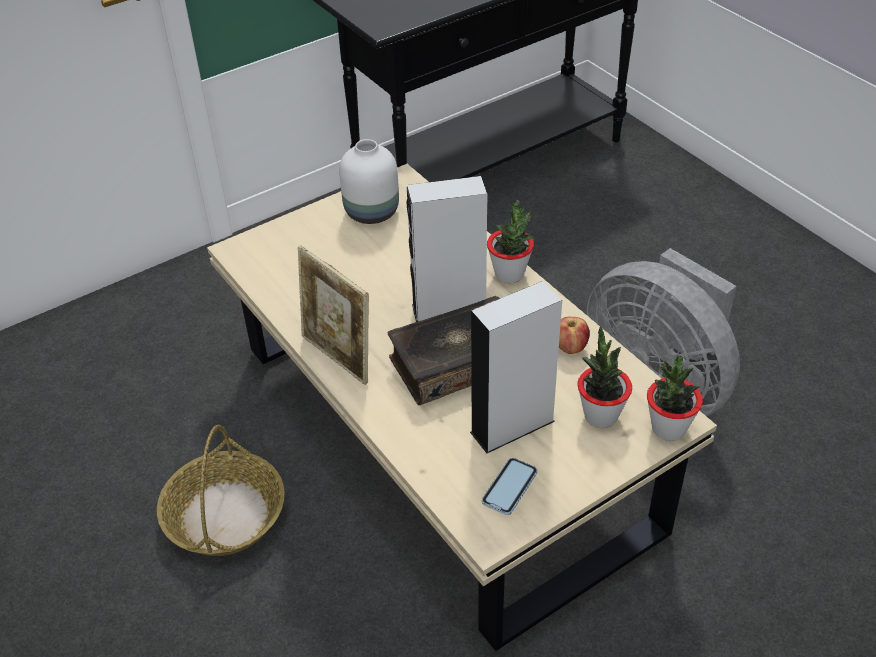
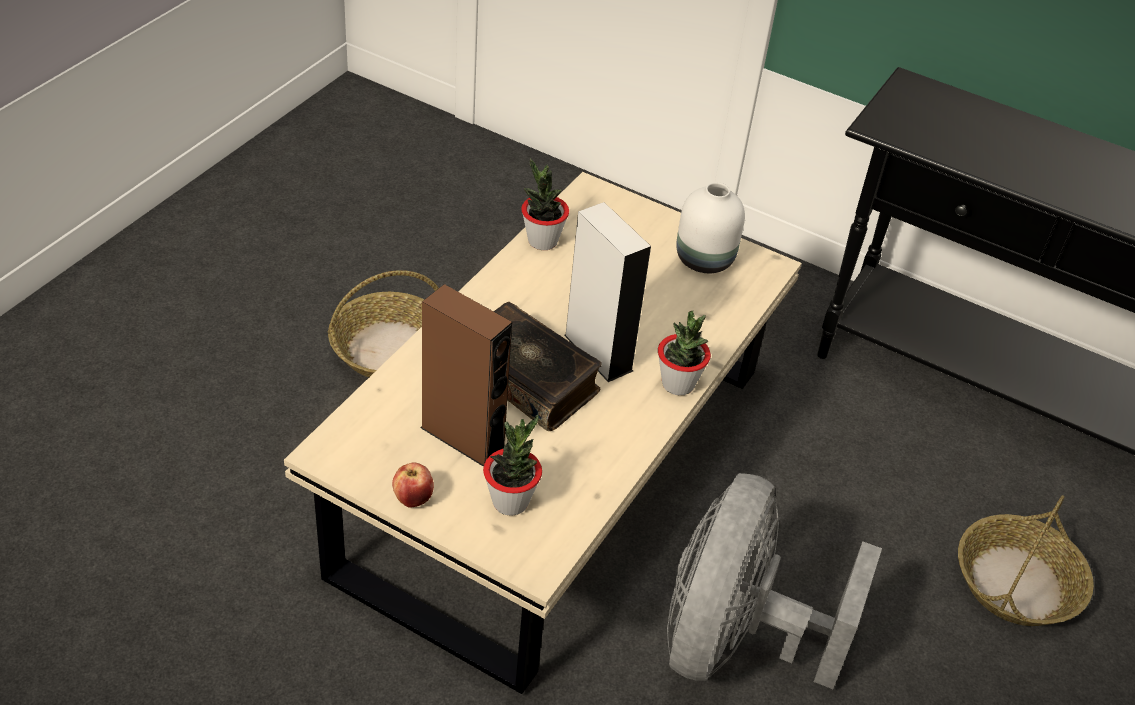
camera: 60 degrees right, 0 degrees up
picture frame [298,245,369,385] -> none
grey speaker [470,281,562,453] -> brown speaker [421,284,512,467]
phone [482,458,537,515] -> none
apple [559,317,590,354] -> apple moved to [392,462,434,508]
potted plant [647,356,703,441] -> potted plant moved to [521,158,569,250]
none -> basket [958,495,1094,626]

